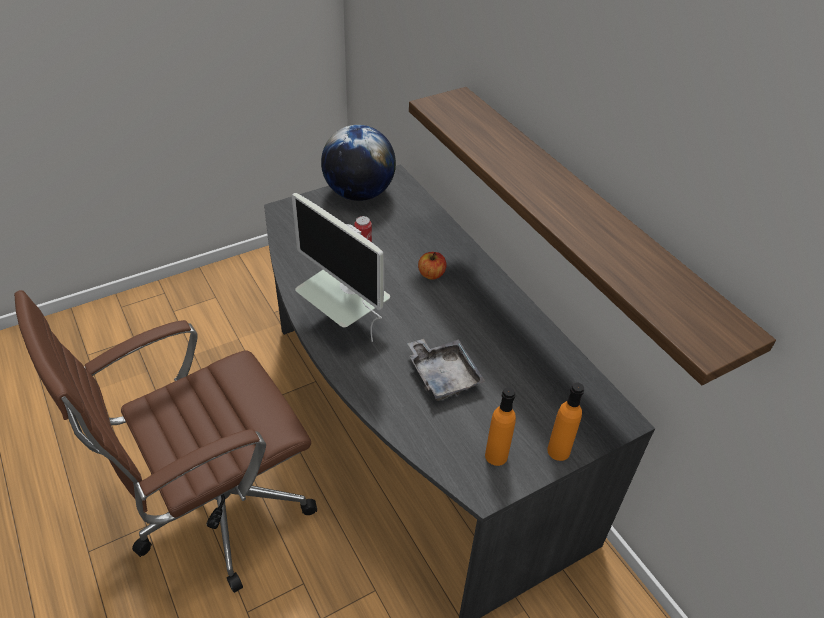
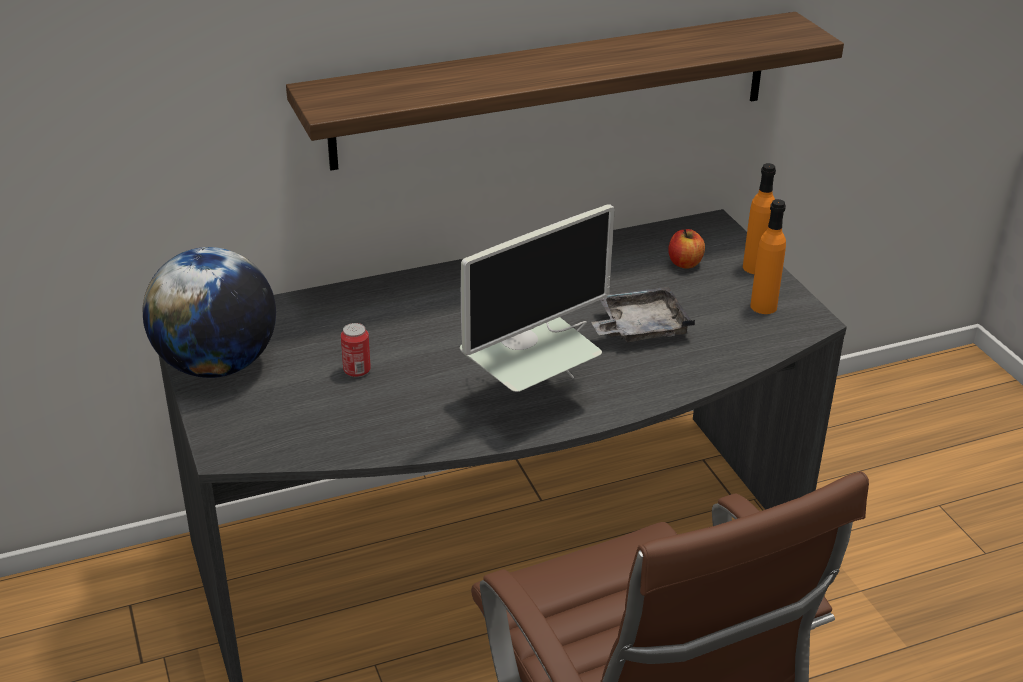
camera: 80 degrees left, 10 degrees down
apple [418,252,447,280] -> apple moved to [668,229,705,268]

